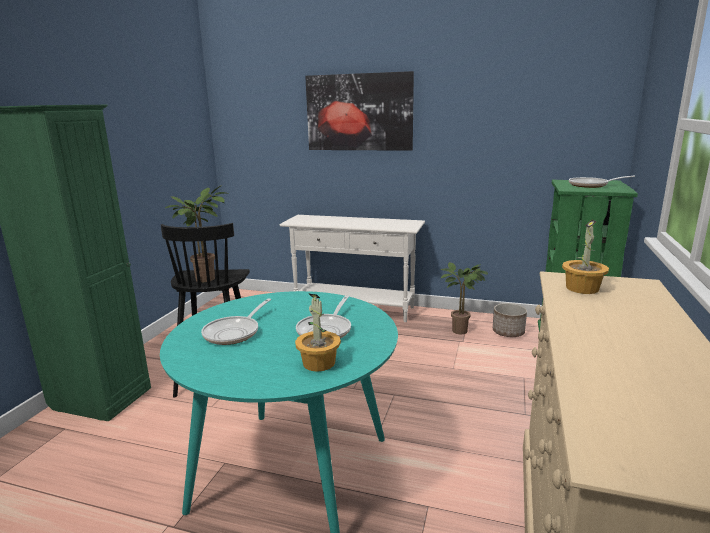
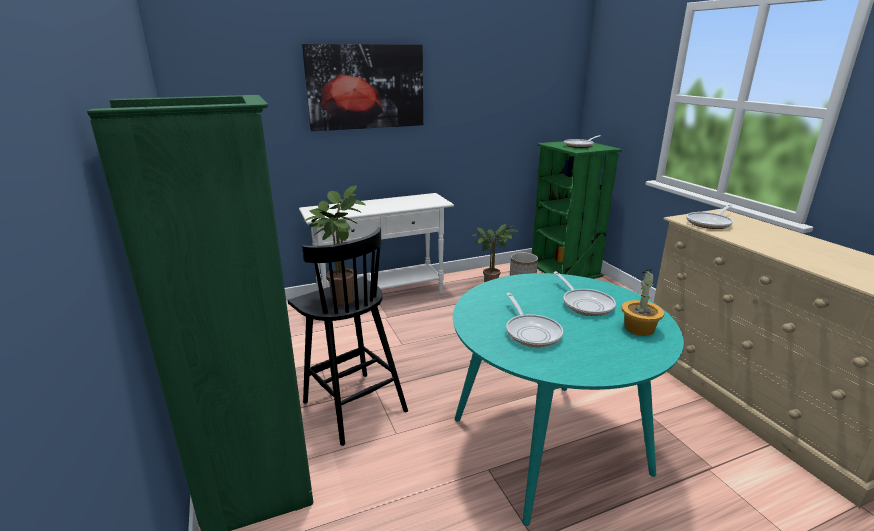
camera: 40 degrees left, 5 degrees up
potted plant [562,220,609,294] -> frying pan [686,204,733,229]

